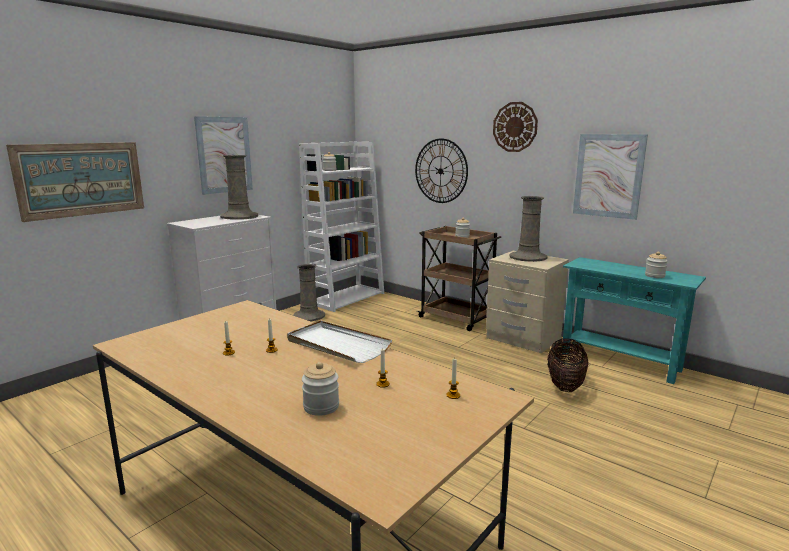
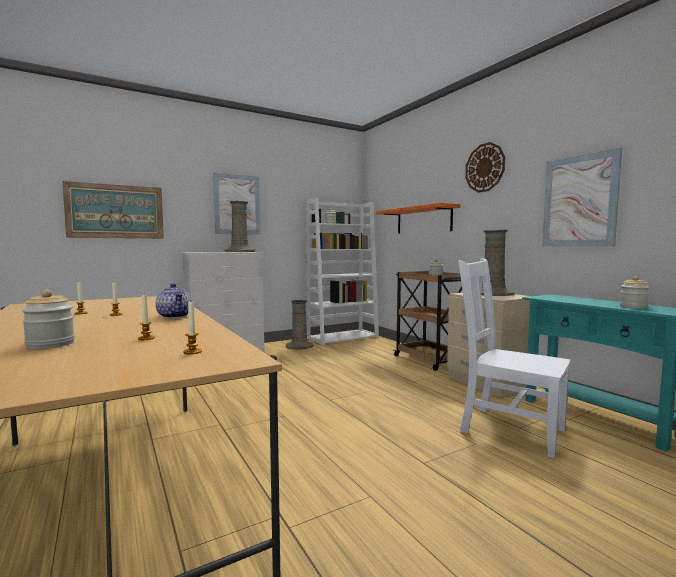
camera: 20 degrees right, 10 degrees down
white tray [287,321,392,363] -> teapot [156,283,192,319]
wall clock [415,139,468,203] -> orange shelf [376,203,460,234]
basket [547,338,588,392] -> white chair [458,258,570,458]

